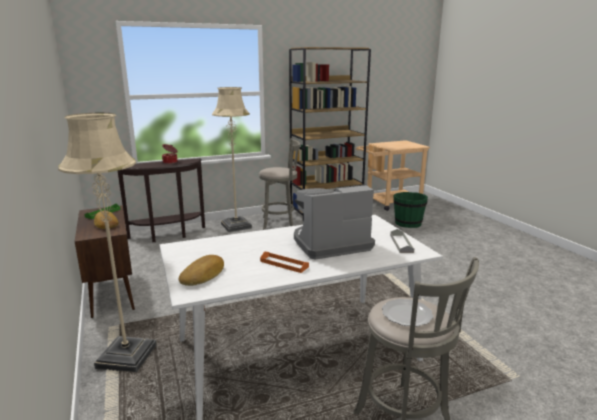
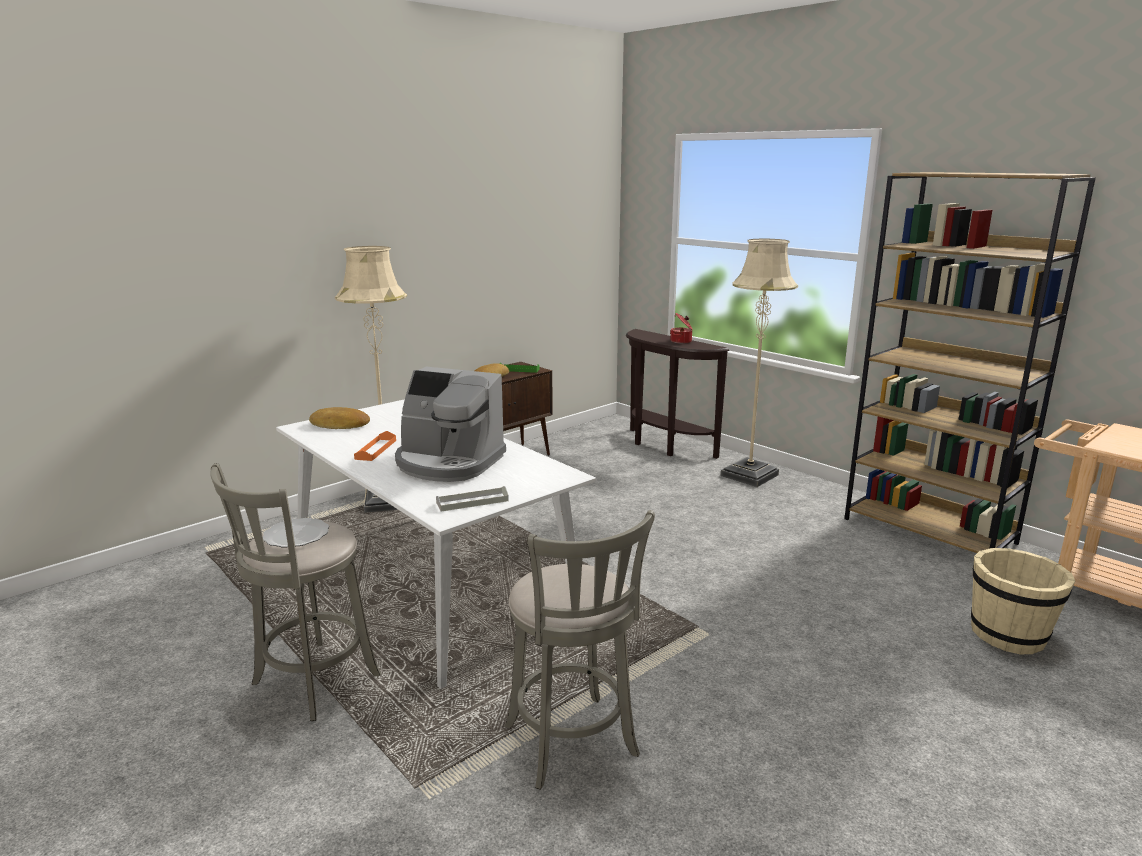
camera: 70 degrees right, 0 degrees up
grey stool [259,139,300,229] -> grey stool moved to [504,510,655,790]
coffee machine [294,184,375,260] -> coffee machine turned 150 degrees clockwise [395,367,506,482]
green bucket [394,192,428,228] -> beige bucket [971,548,1075,654]

